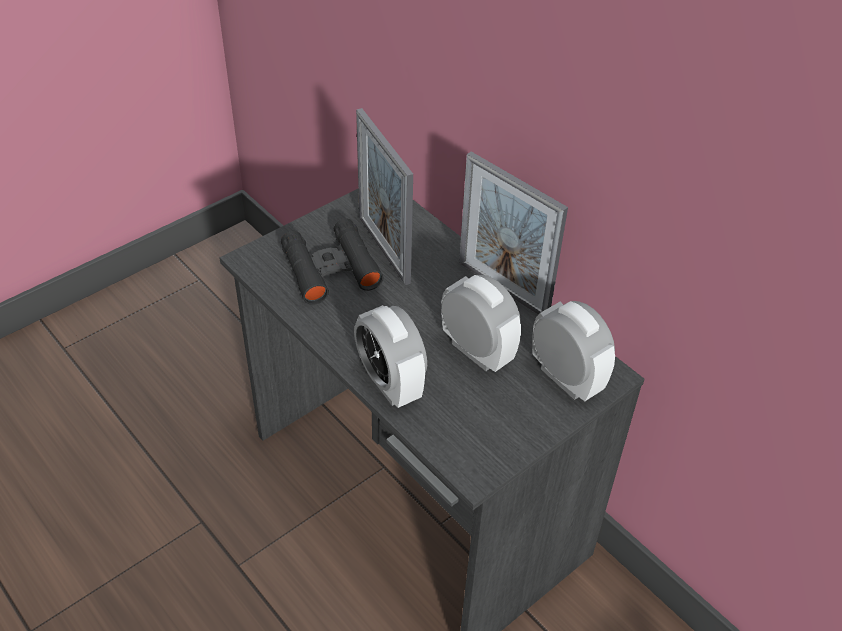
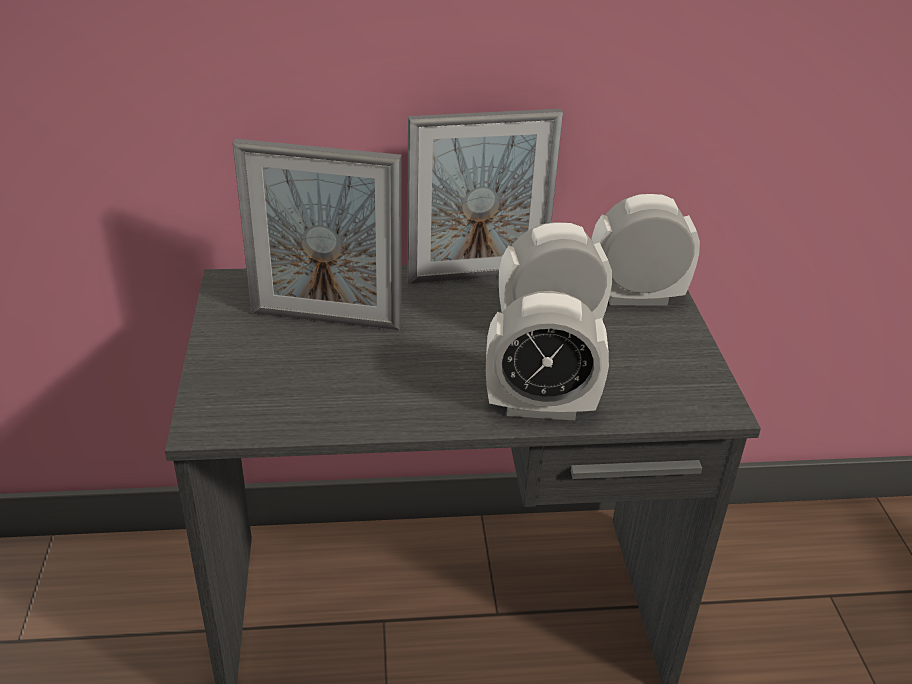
camera: 55 degrees left, 10 degrees down
black binoculars [281,219,383,305] -> none

